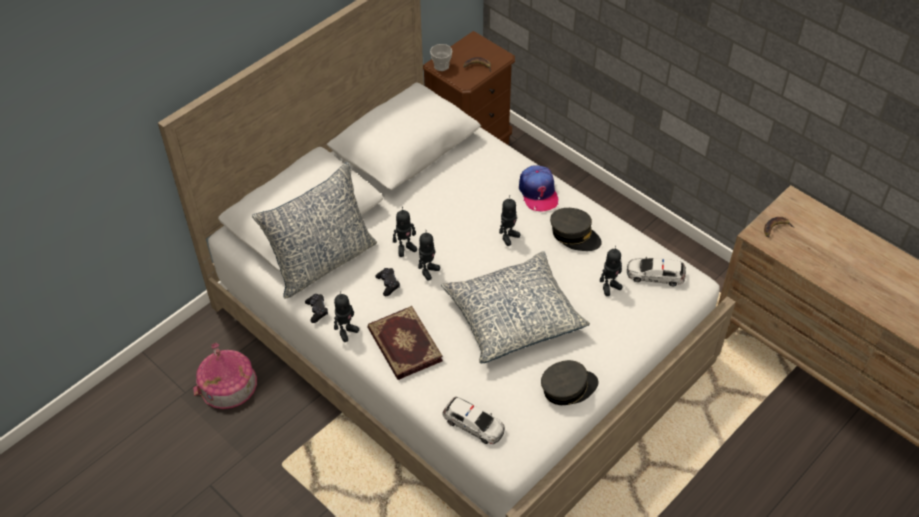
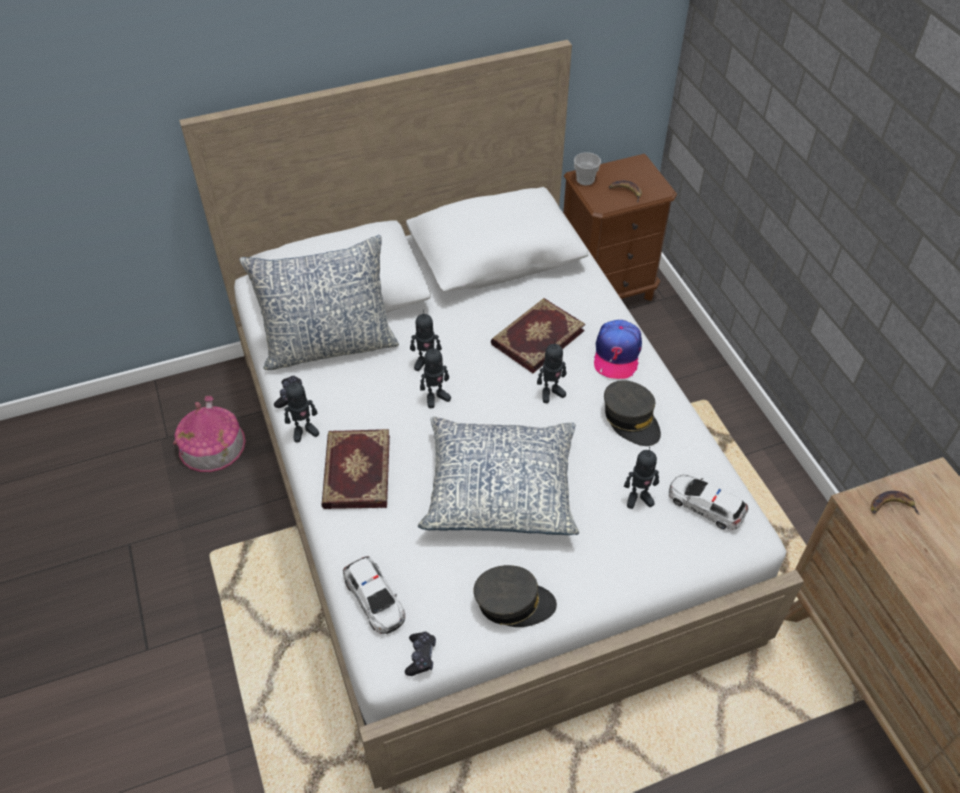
camera: 25 degrees right, 0 degrees up
black game controller [375,268,400,296] -> black game controller moved to [405,632,436,676]
none -> book [491,298,585,373]

